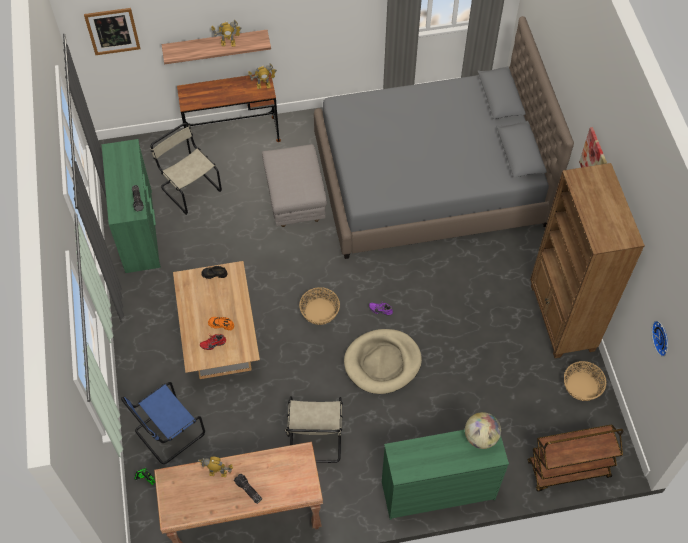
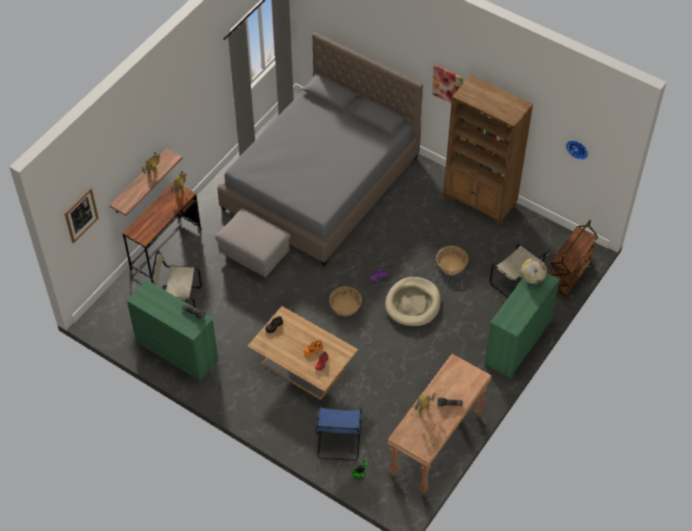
camera: 45 degrees left, 5 degrees down
beige chair [284,396,343,463] -> beige chair moved to [490,244,549,298]
basket [564,361,606,401] -> basket moved to [436,246,468,275]

